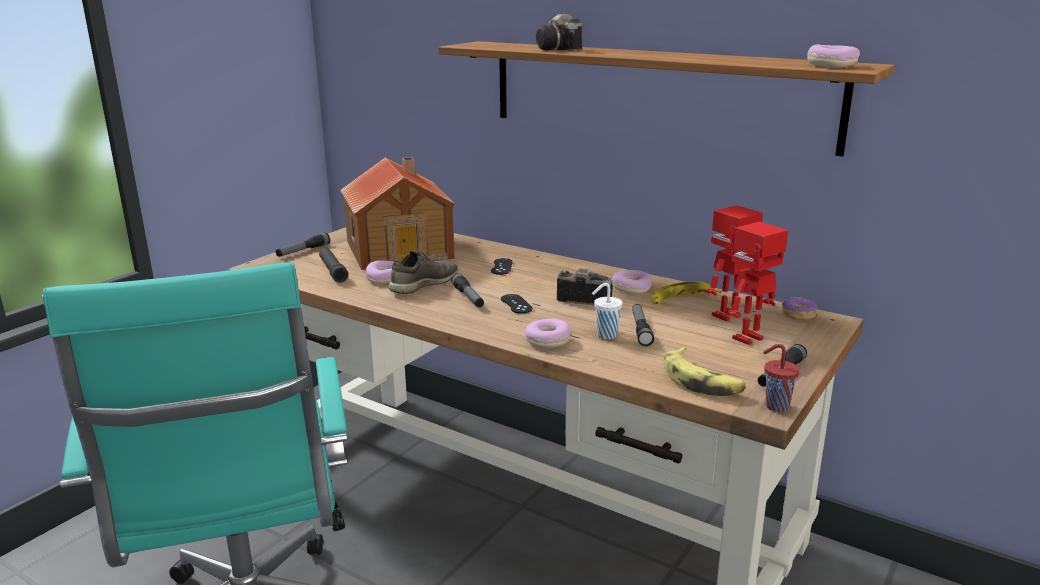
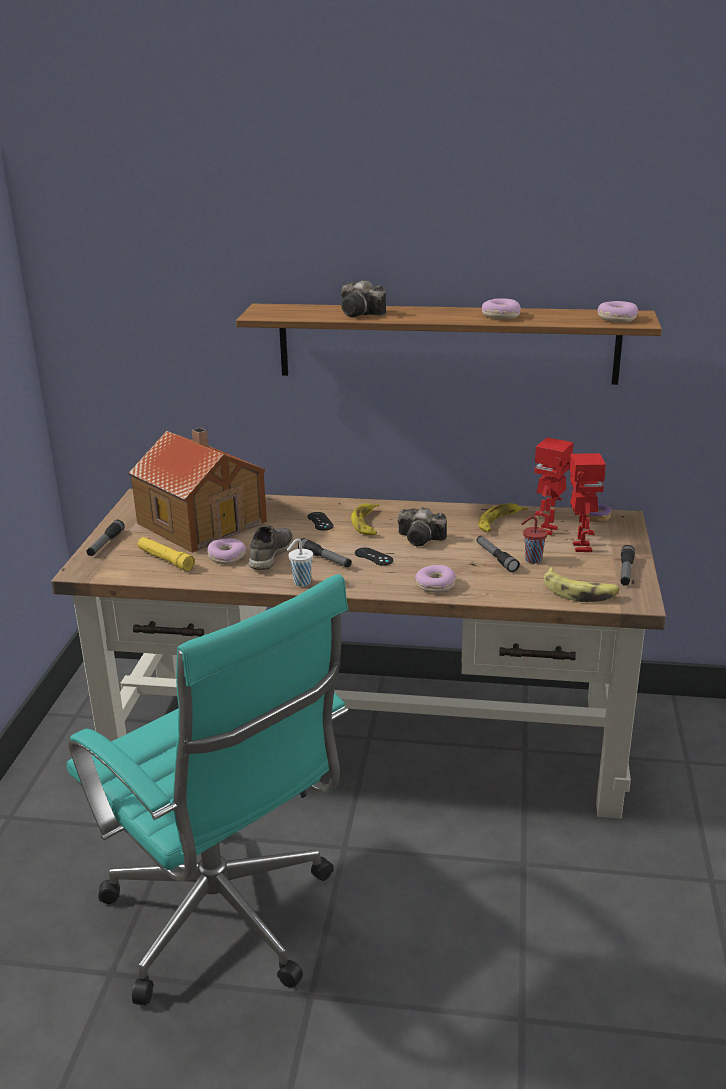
camera: 25 degrees left, 5 degrees up
black flashlight [319,248,348,283] -> yellow flashlight [138,537,195,571]
camera [557,268,613,305] -> camera turned 150 degrees counterclockwise [398,507,447,546]
white cup [592,283,623,340] -> white cup moved to [287,539,313,587]
donut [612,270,652,294] -> donut moved to [482,298,521,319]
toy robot [725,222,788,345] -> toy robot turned 150 degrees clockwise [570,453,606,552]
red cup [763,344,800,412] -> red cup moved to [521,516,548,564]
none -> banana [351,503,379,535]

